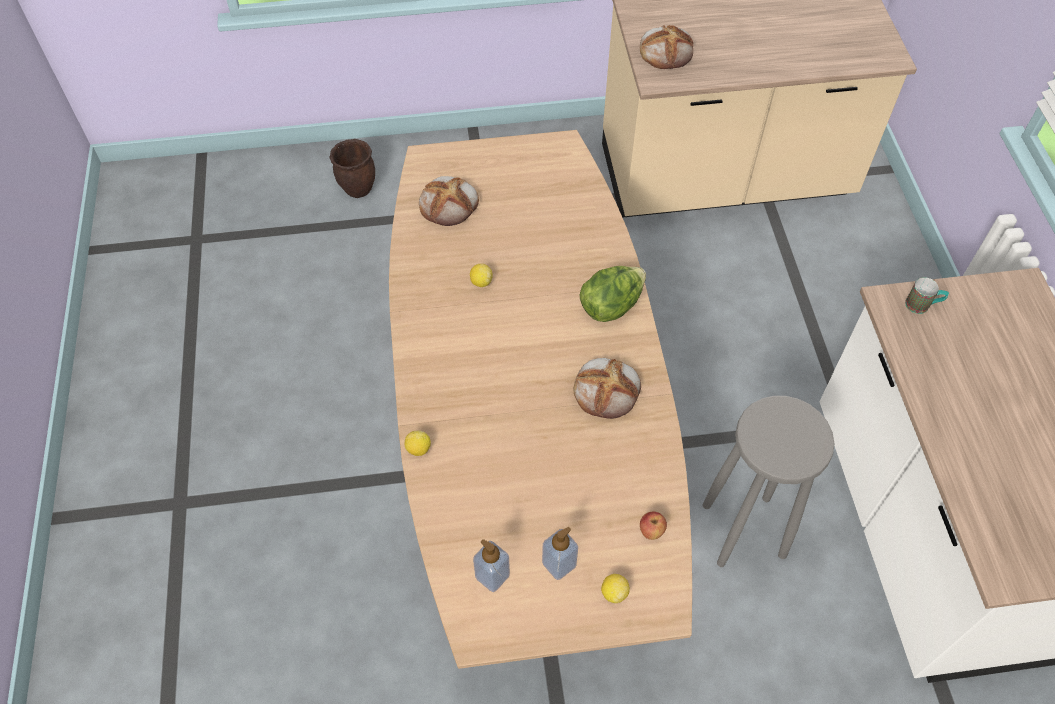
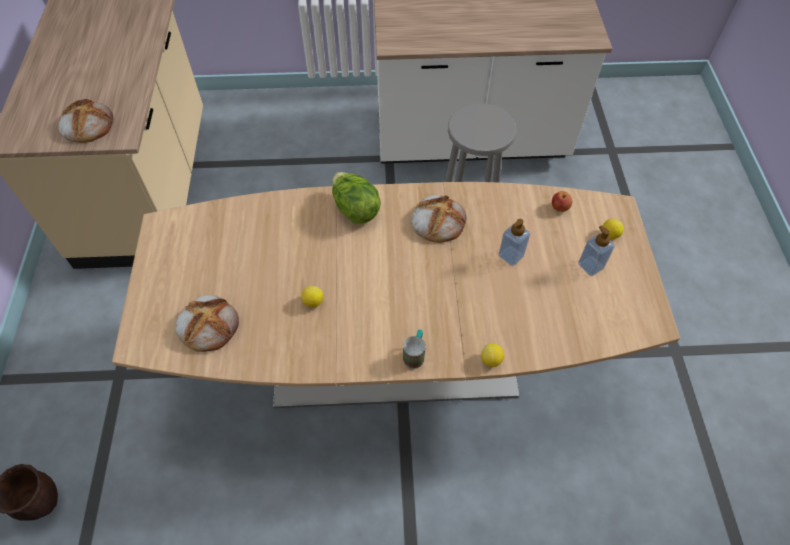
camera: 85 degrees left, 0 degrees up
soap dispenser [473,539,510,592] -> soap dispenser moved to [498,219,530,266]
mug [905,277,949,314] -> mug moved to [403,329,425,369]

